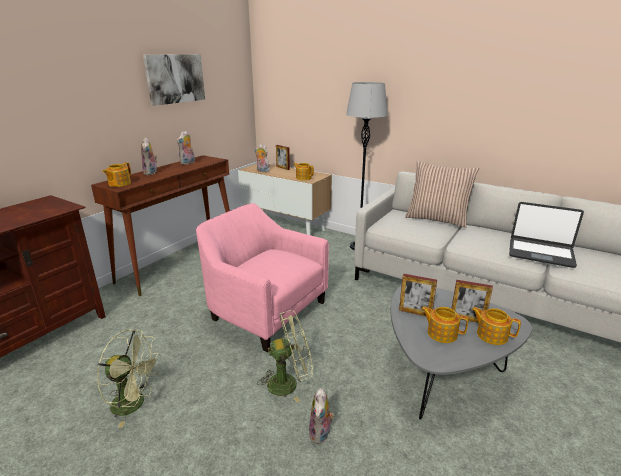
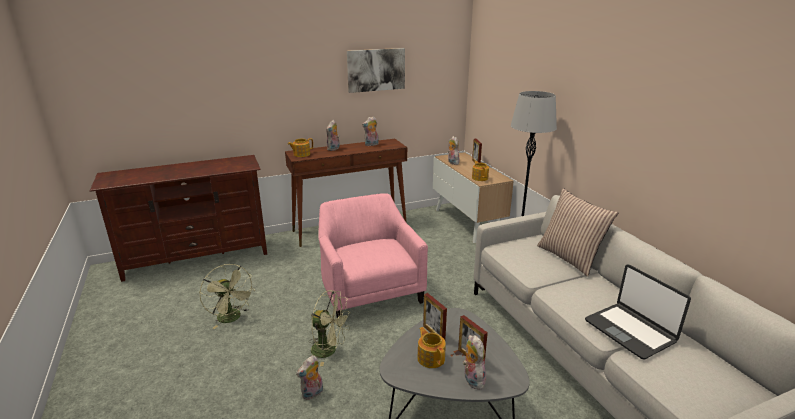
camera: 35 degrees right, 0 degrees up
teapot [471,307,521,345] -> plush toy [463,335,486,389]

